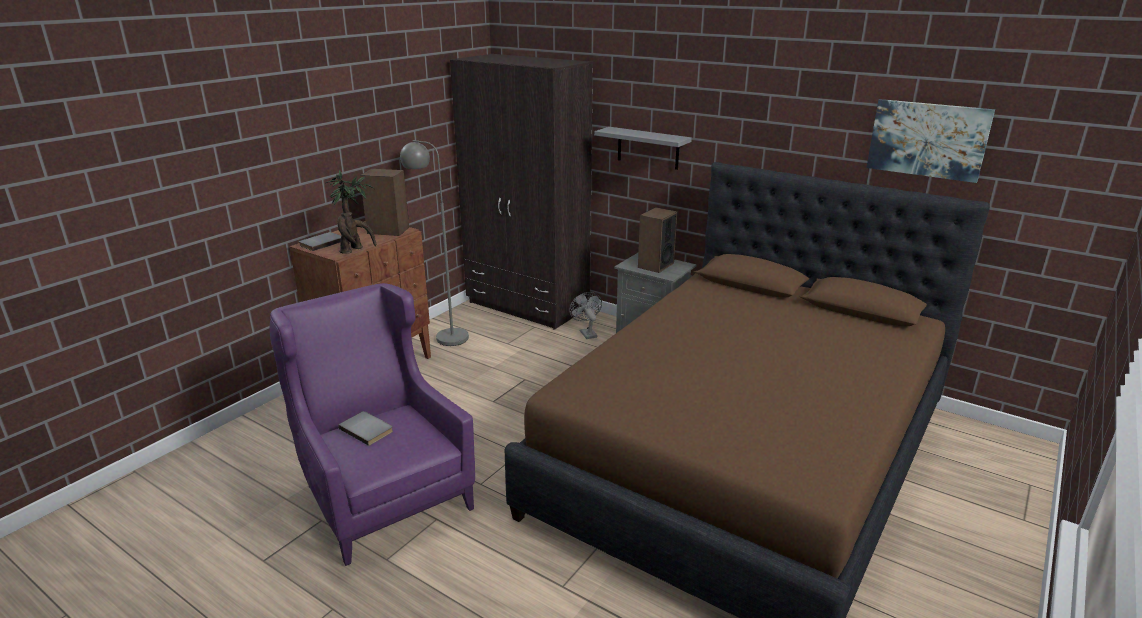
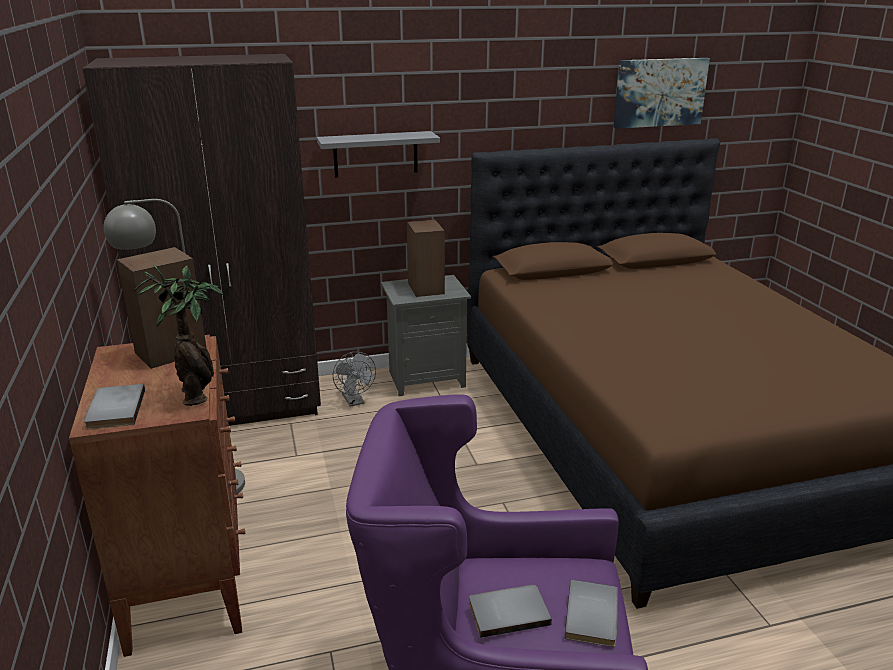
camera: 50 degrees left, 0 degrees up
grey fan [569,292,602,339] -> grey fan turned 135 degrees counterclockwise [333,352,376,407]
none -> grey book [565,580,618,647]

